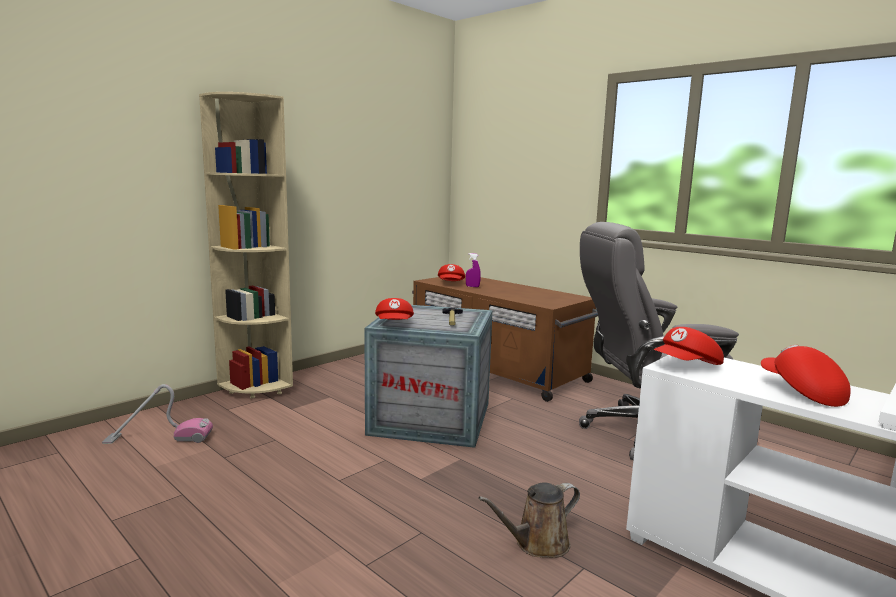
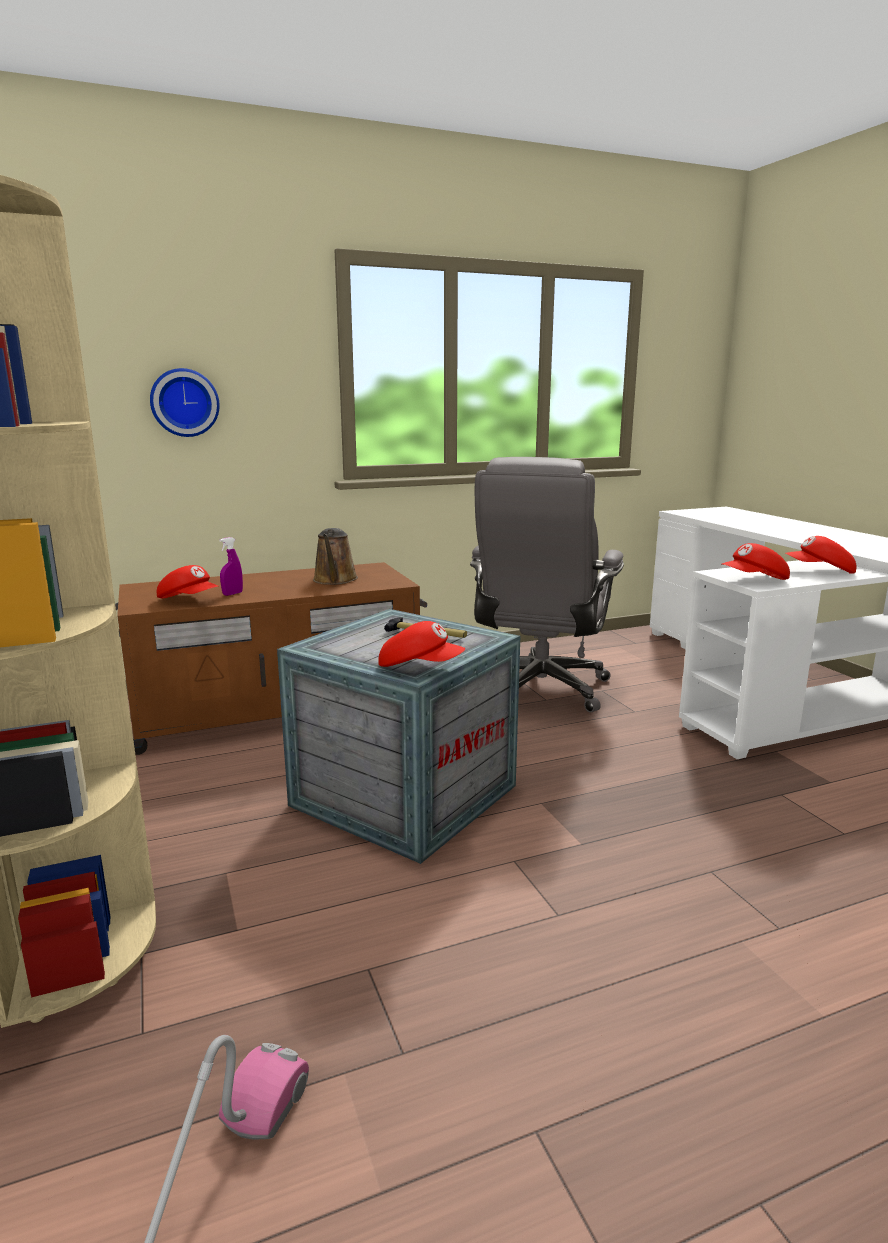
camera: 65 degrees left, 5 degrees up
brown watering can [478,483,580,558] -> brown watering can moved to [313,528,358,585]
red cap [653,327,724,365] -> red cap turned 75 degrees clockwise [722,543,790,580]
none -> wall clock [150,368,220,437]

